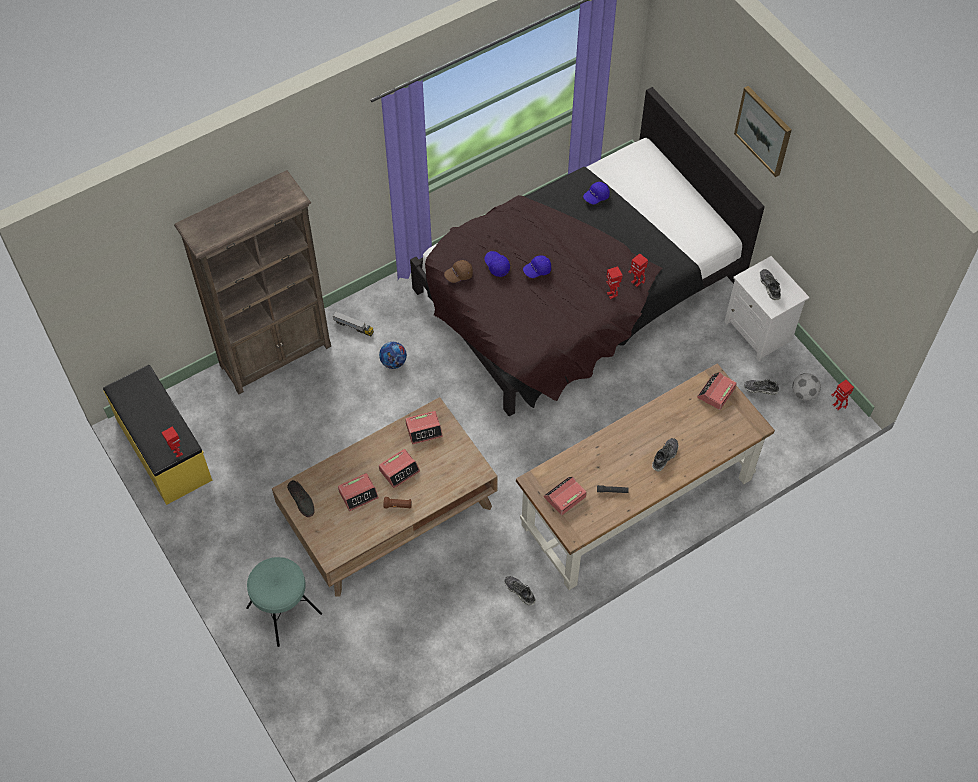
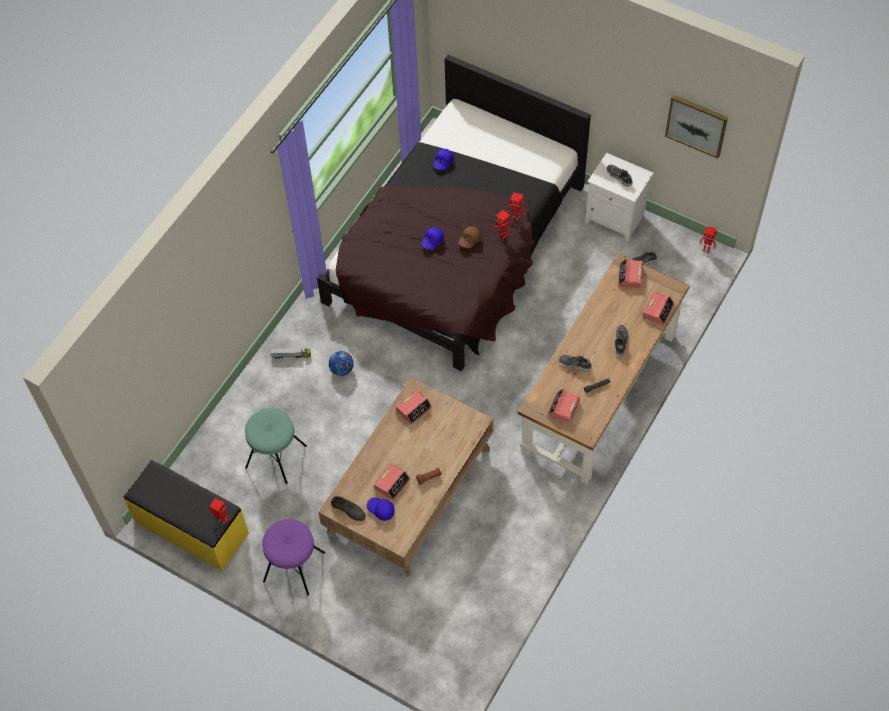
camera: 25 degrees left, 0 degrees up
brown bookcase [174,170,331,395] -> none
turquoise stool [246,557,322,647] -> turquoise stool moved to [245,408,307,484]
alarm clock [379,449,420,488] -> alarm clock moved to [642,292,674,325]
brown cap [444,260,473,283] -> brown cap moved to [458,226,481,249]
blue cap [484,251,510,277] -> blue cap moved to [367,498,394,521]
shoe [504,576,536,605] -> shoe moved to [559,355,592,372]
picture [734,86,791,177] -> picture moved to [665,95,728,159]
football [792,373,821,401] -> none
none -> purple stool [262,519,325,595]

